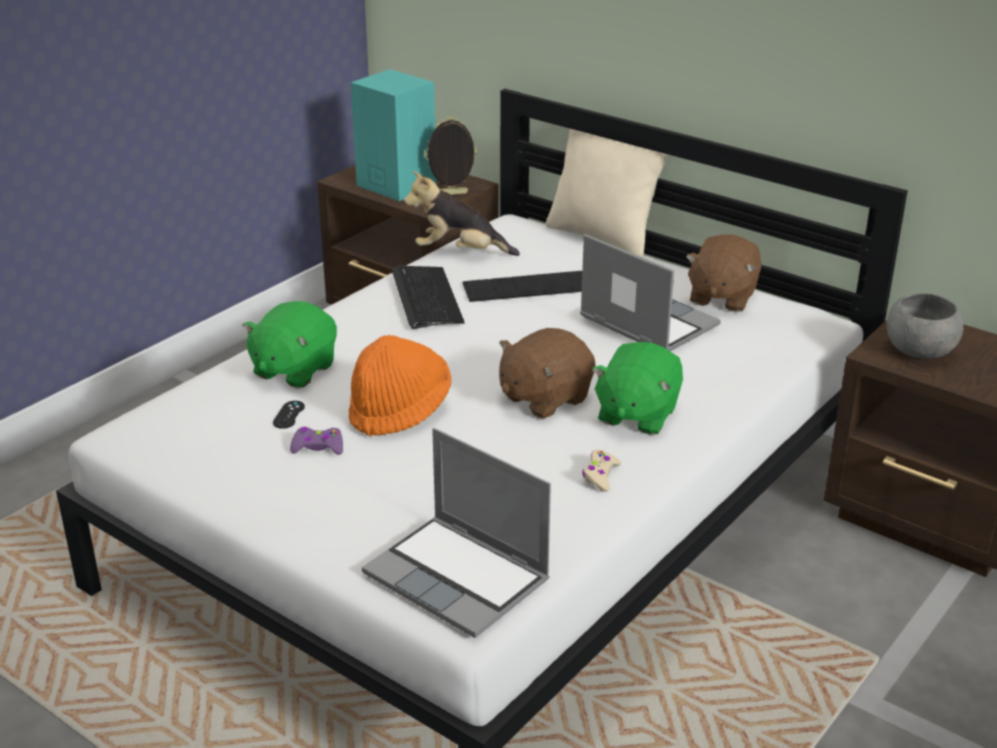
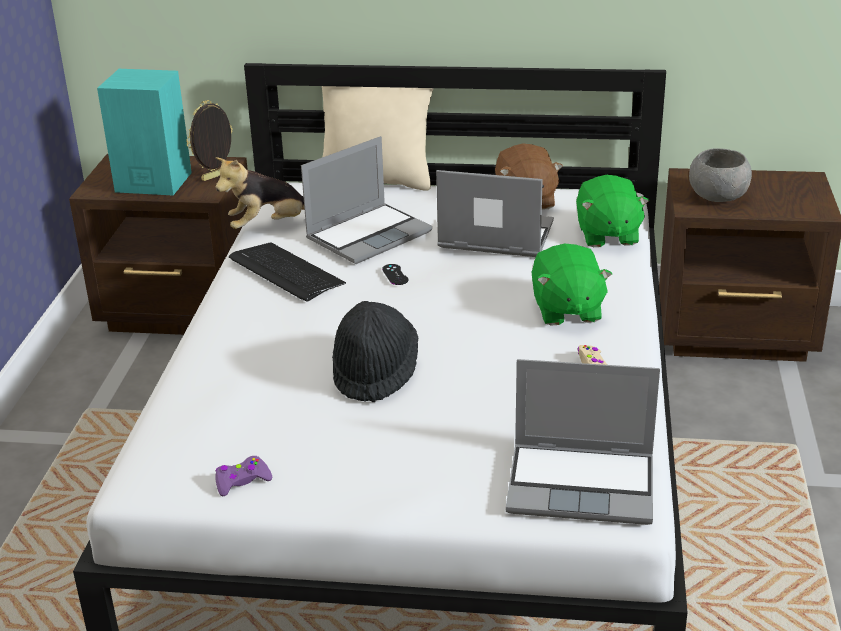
camera: 30 degrees left, 0 degrees up
green plush toy [242,301,337,388] -> green plush toy moved to [576,175,649,247]
black game controller [273,401,305,429] -> black game controller moved to [382,264,409,285]
purple game controller [290,427,343,455] -> purple game controller moved to [215,456,272,496]
orange hat [349,335,451,436] -> black hat [332,301,418,402]
keyboard [463,271,582,302] -> laptop [301,136,432,264]
brown plush toy [499,328,596,419] -> none

